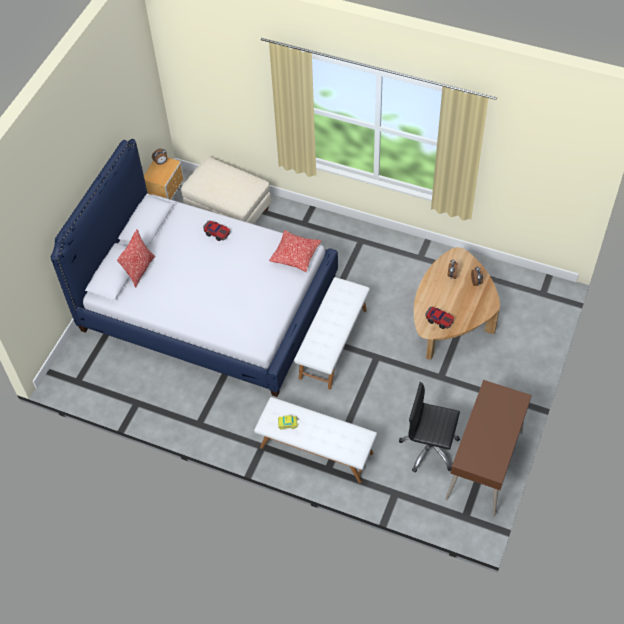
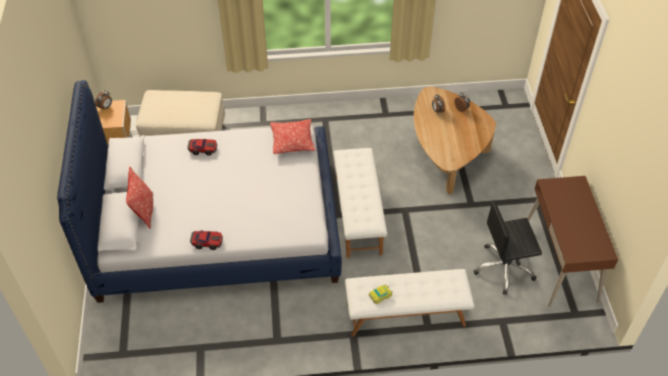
camera: 30 degrees left, 5 degrees down
toy car [425,307,454,329] -> toy car moved to [190,231,223,250]

